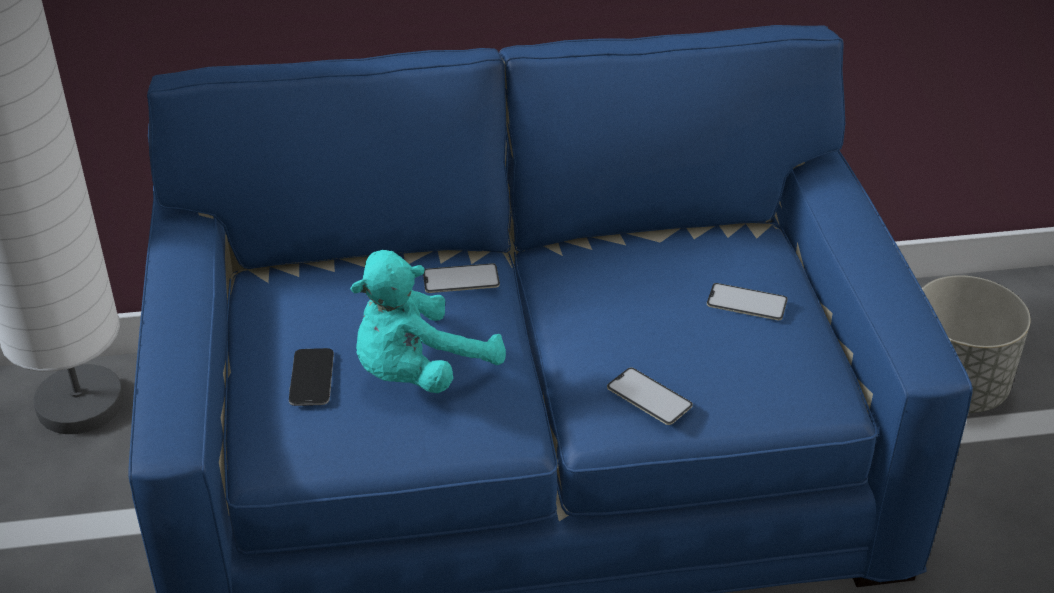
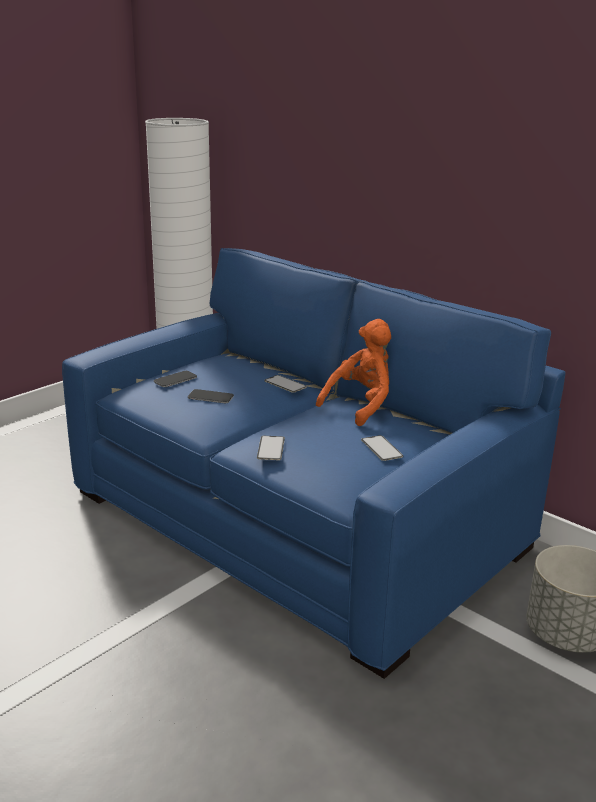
camera: 50 degrees right, 15 degrees down
turquoise plush toy [350,250,506,393] -> phone [188,389,234,403]
none -> orange plush toy [316,319,391,426]

